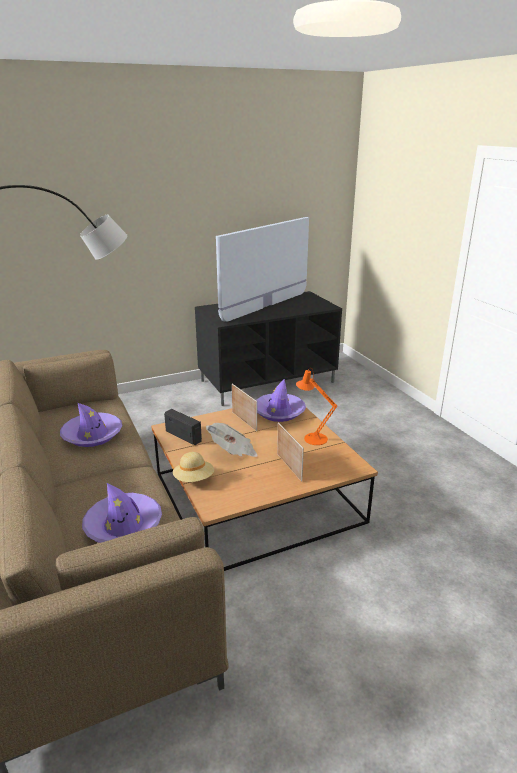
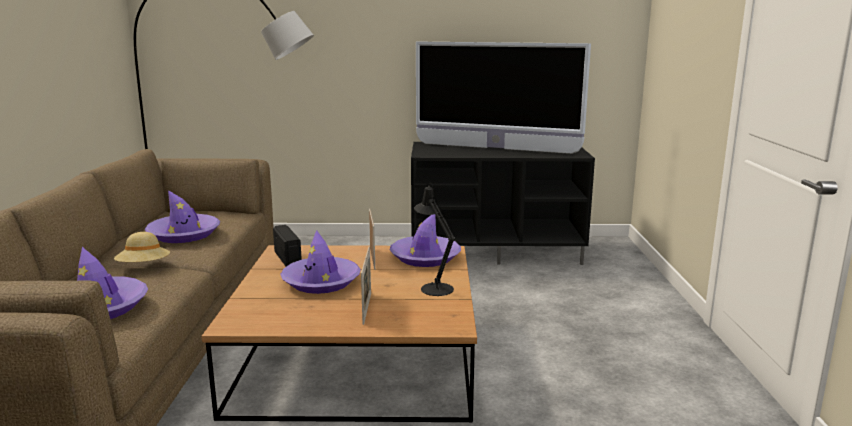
camera: 25 degrees right, 10 degrees down
beige hat [173,452,214,482] -> beige hat moved to [114,232,170,262]
newspaper [206,423,258,457] -> purple hat [280,230,361,294]
television [216,217,309,322] -> television turned 135 degrees counterclockwise [416,42,591,154]
orange table lamp [296,368,337,445] -> black table lamp [414,183,455,296]

